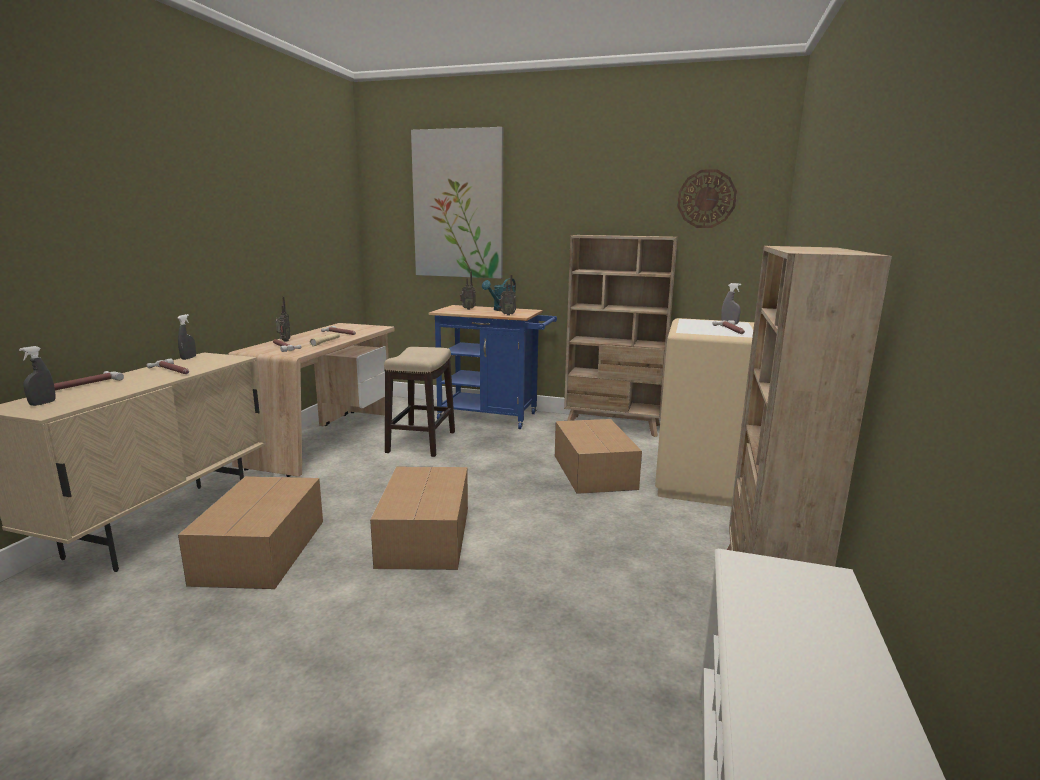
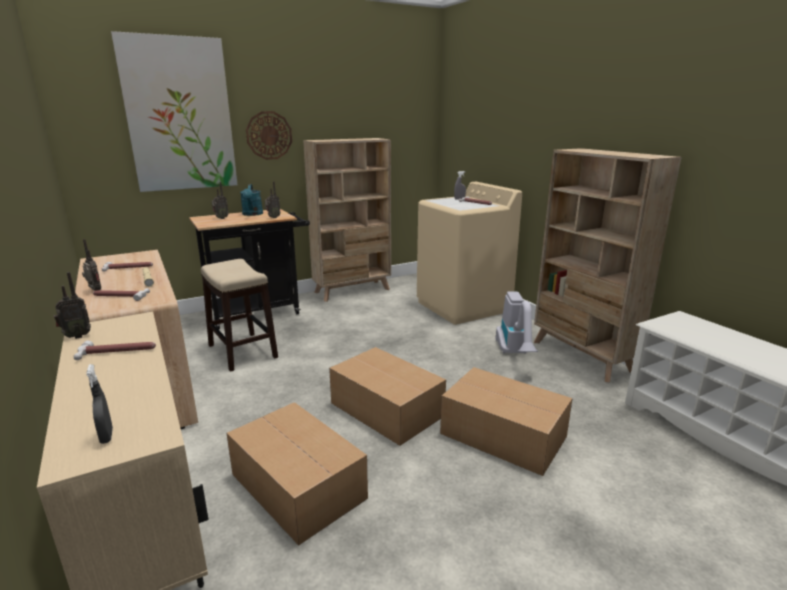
camera: 45 degrees left, 5 degrees up
hammer [54,371,124,390] -> none
grey spray bottle [177,314,196,360] -> radio [54,272,91,339]
blue cart [429,305,557,429] -> black cart [189,209,310,330]
cardboard box [555,419,642,494] -> cardboard box moved to [440,367,573,476]
wall clock [677,169,737,228] -> wall clock moved to [246,111,292,160]
none -> vacuum cleaner [496,292,538,354]

